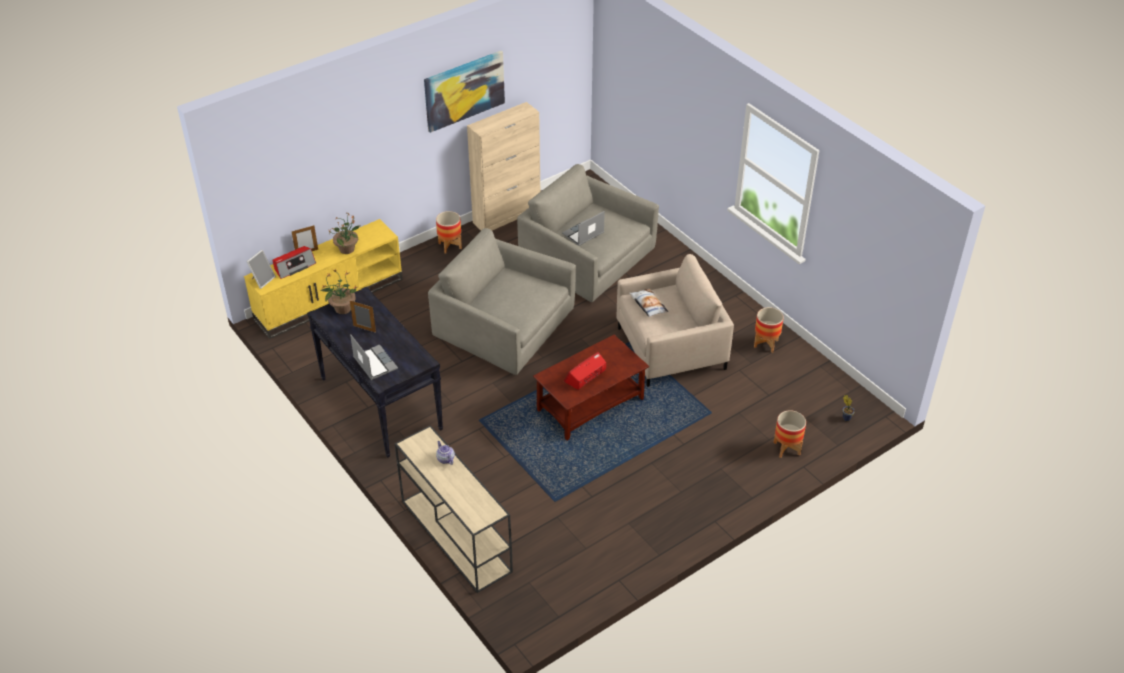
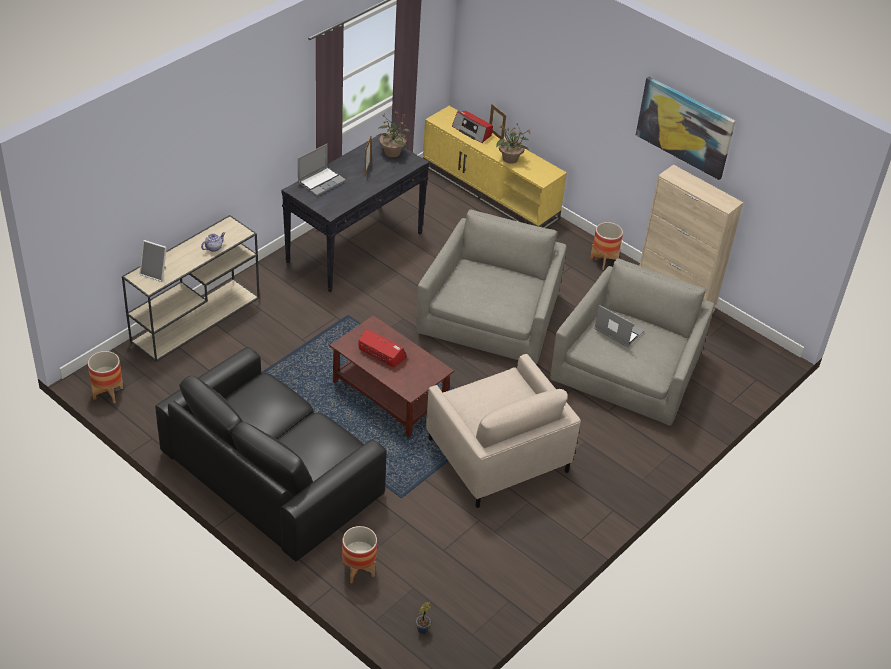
camera: 75 degrees right, 0 degrees up
picture frame [246,250,276,289] -> picture frame moved to [140,240,167,282]
pillow [629,289,668,317] -> none
planter [754,307,784,353] -> planter moved to [88,351,123,403]
none -> black sofa [155,347,387,561]

